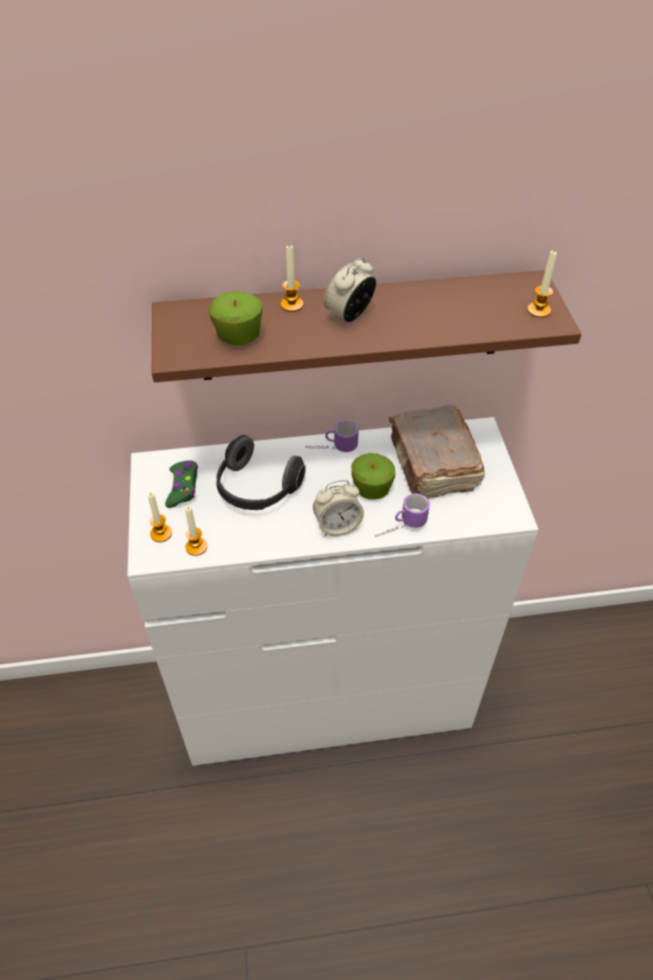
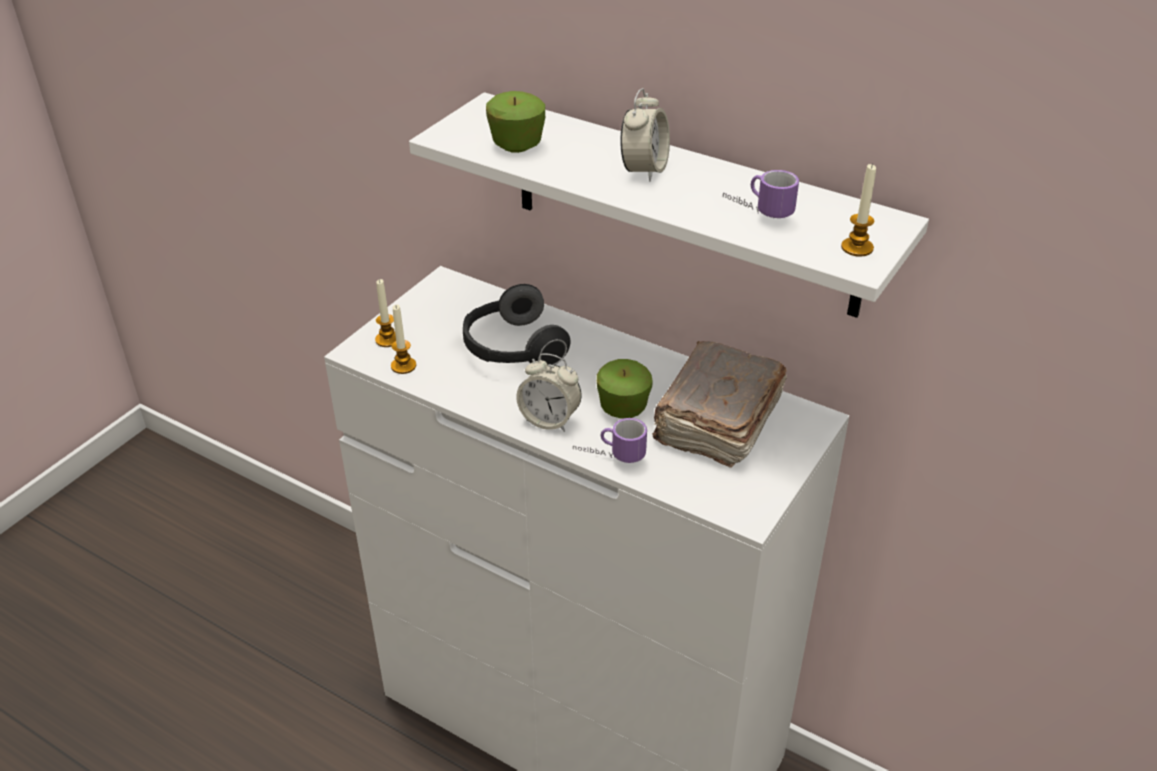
camera: 40 degrees right, 10 degrees down
brown shelf [152,270,582,382] -> white shelf [409,92,929,318]
green game controller [165,460,198,508] -> none
candle [280,244,303,312] -> none
mug [305,420,359,452] -> mug moved to [723,170,799,218]
alarm clock [324,257,376,322] -> alarm clock turned 120 degrees clockwise [620,88,670,182]

